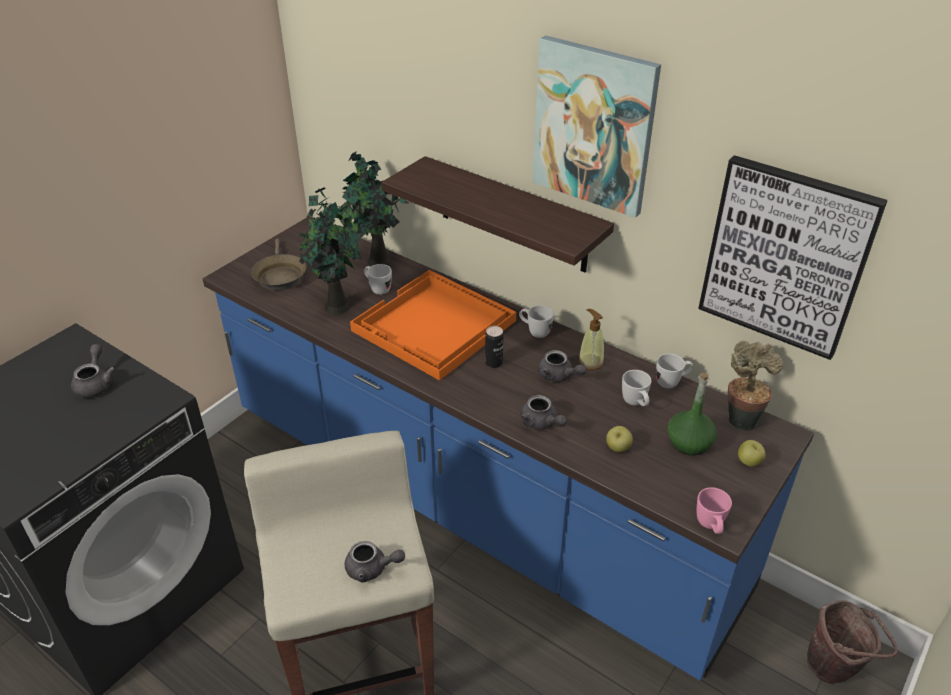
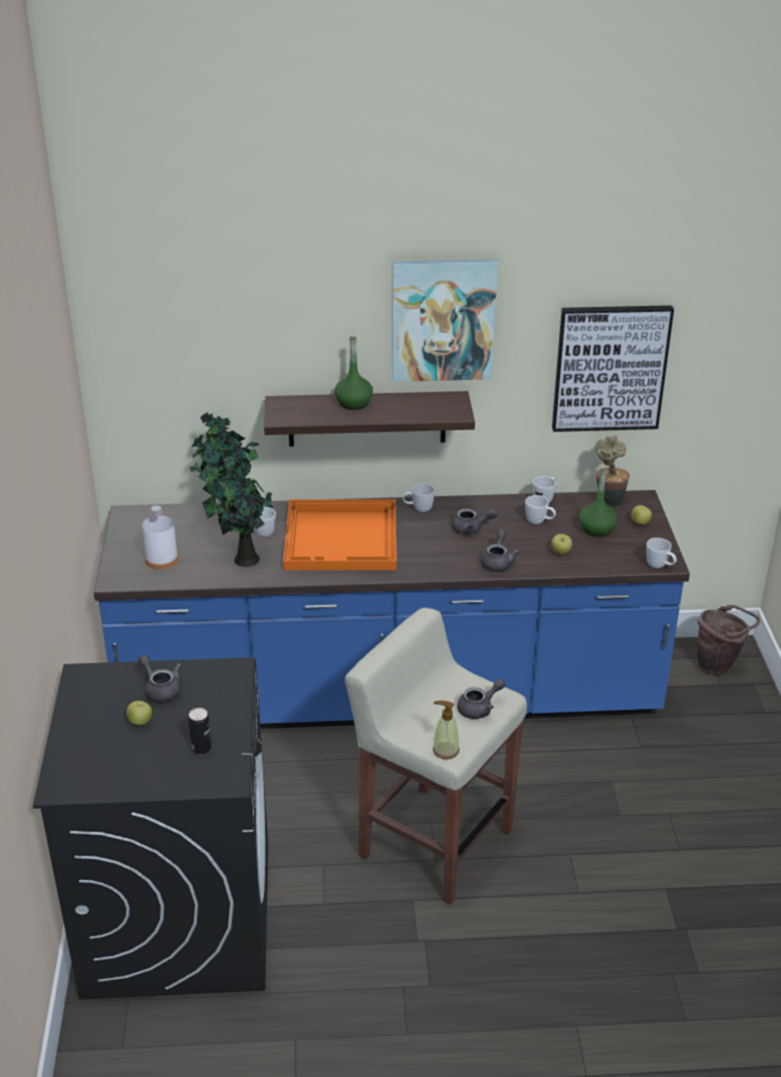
camera: 40 degrees left, 5 degrees down
brown frying pan [251,238,306,290] -> white bottle [142,505,178,570]
can [485,326,504,368] -> can moved to [188,708,212,754]
grey teapot [520,395,567,430] -> grey teapot turned 90 degrees counterclockwise [481,529,520,572]
soap dispenser [578,309,604,370] -> soap dispenser moved to [433,700,459,759]
pink mug [697,487,732,534] -> white mug [646,538,677,568]
none -> apple [126,701,152,725]
none -> green bottle [335,336,373,410]

